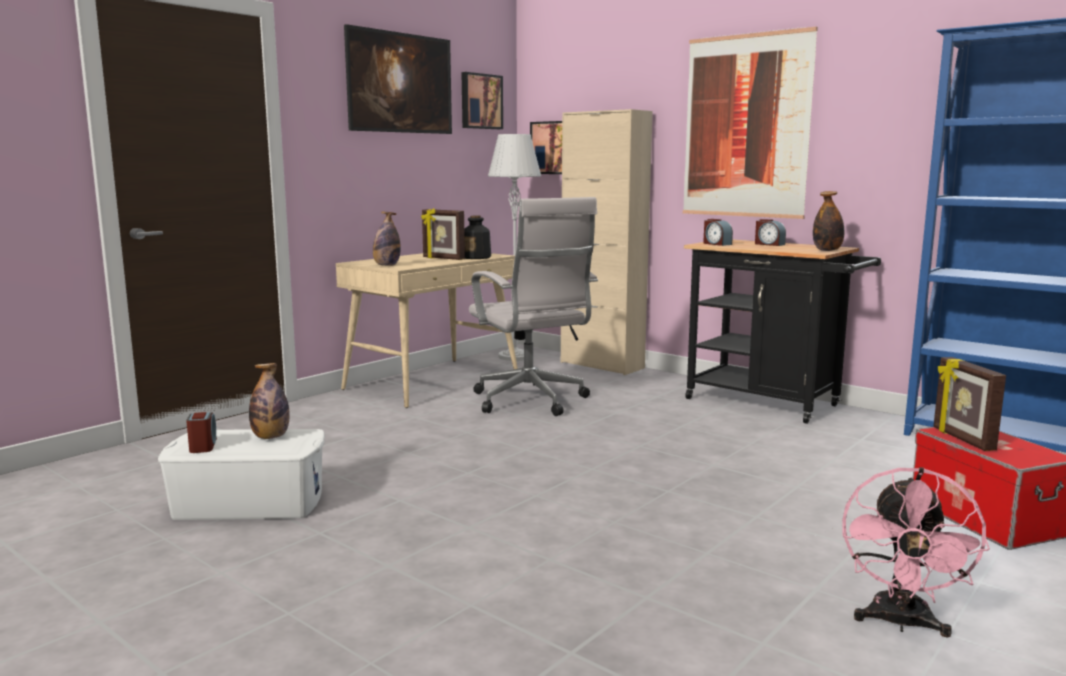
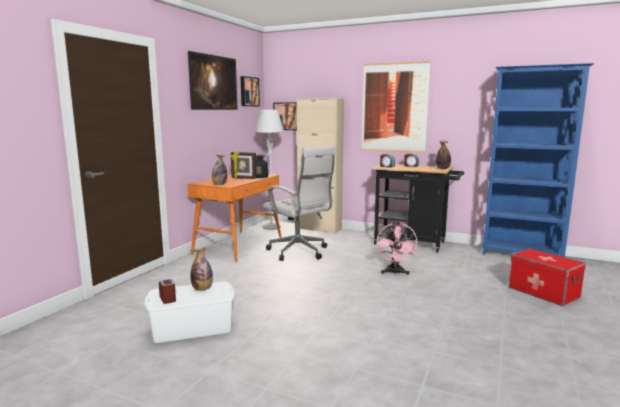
camera: 15 degrees left, 0 degrees up
beige desk [336,253,518,408] -> orange desk [187,174,281,262]
pink fan [842,467,990,638] -> pink fan moved to [376,223,418,275]
picture frame [933,357,1006,451] -> none

